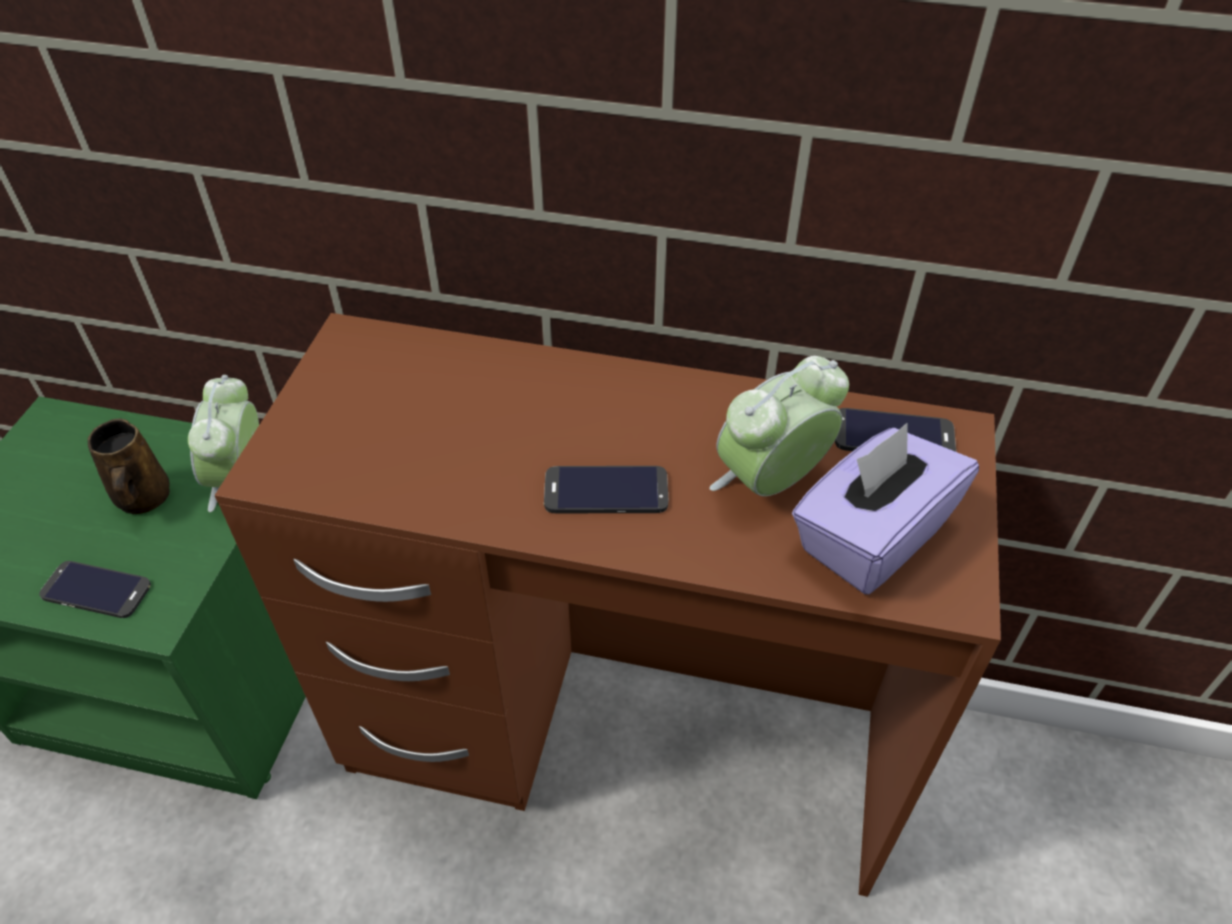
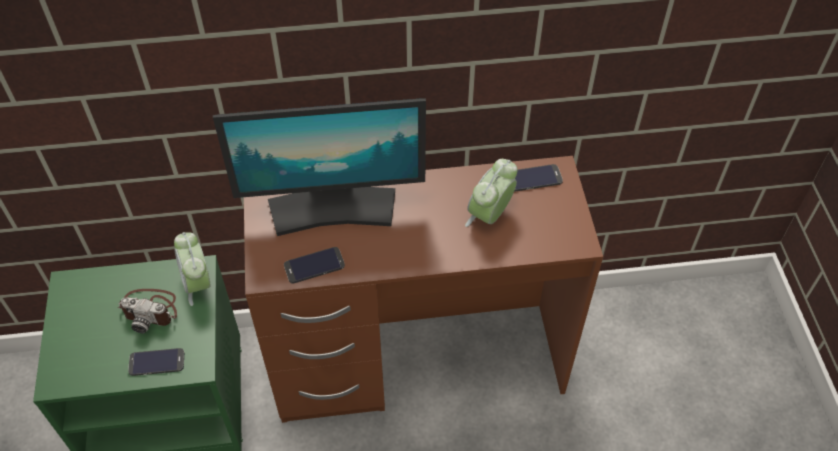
camera: 20 degrees left, 5 degrees up
brown mug [88,419,170,514] -> camera [118,289,177,333]
phone [544,466,668,513] -> phone moved to [284,247,345,283]
purple tissue box [792,423,979,594] -> none
none -> monitor [213,98,426,236]

